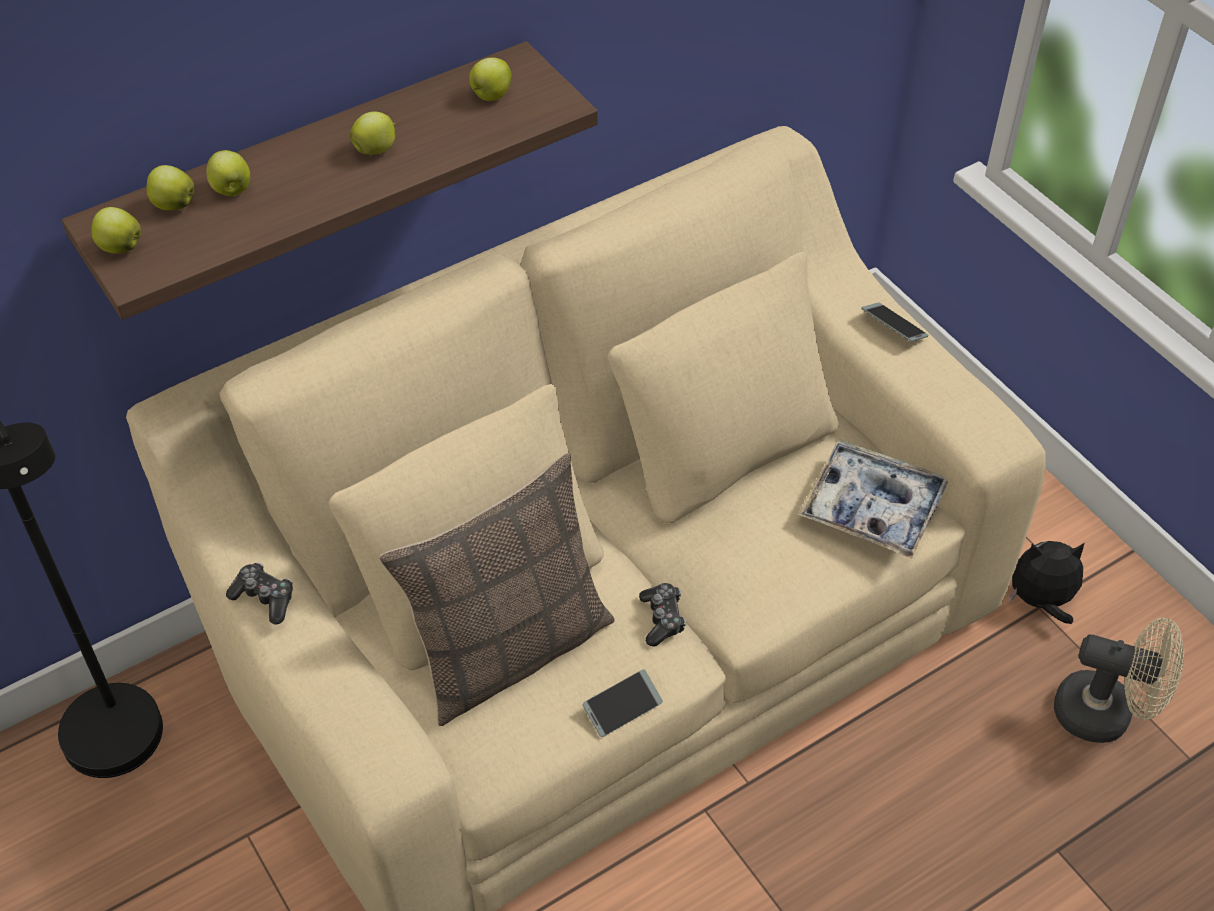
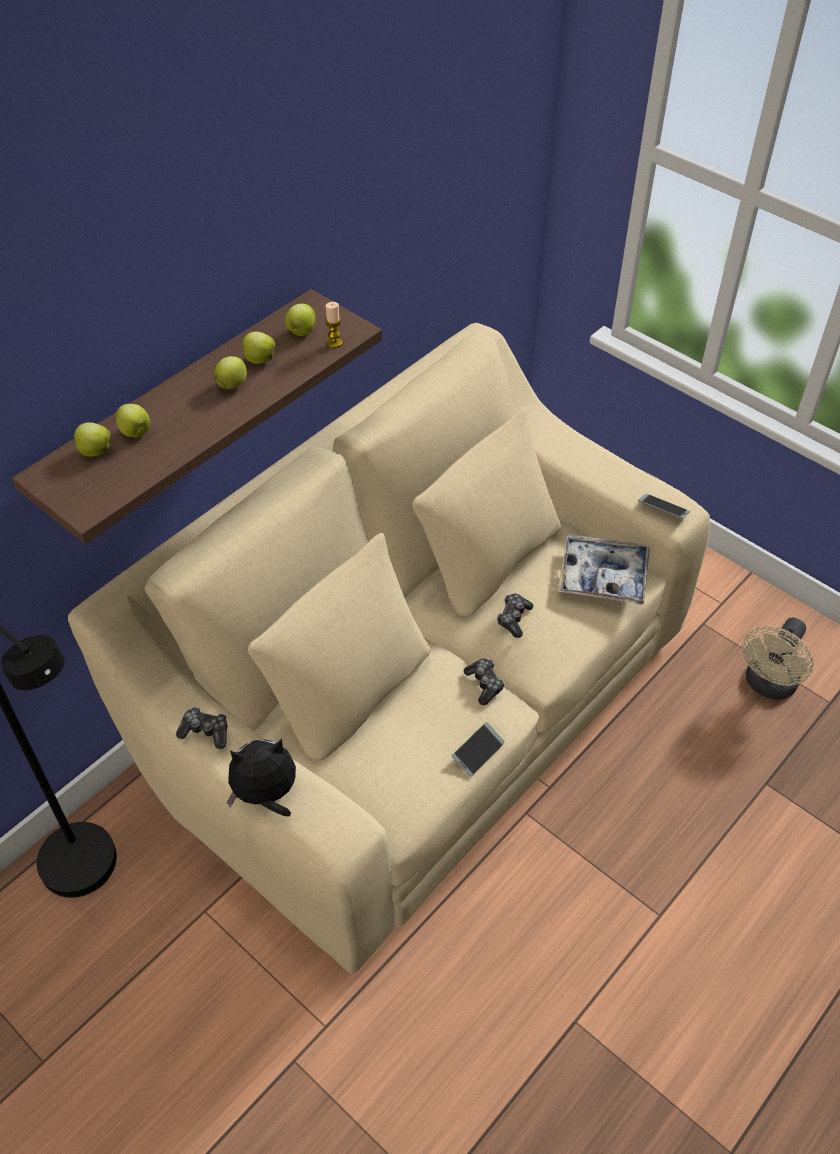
camera: 15 degrees left, 0 degrees up
apple [91,207,141,254] -> apple moved to [241,332,275,364]
pillow [379,453,615,726] -> none
phone [861,302,929,342] -> phone moved to [638,493,690,519]
plush toy [1010,541,1085,624] -> plush toy moved to [227,738,296,817]
beige fan [1054,618,1184,743] -> beige fan turned 120 degrees clockwise [742,618,814,700]
none -> candle [325,302,343,348]
none -> game controller [497,594,533,638]

